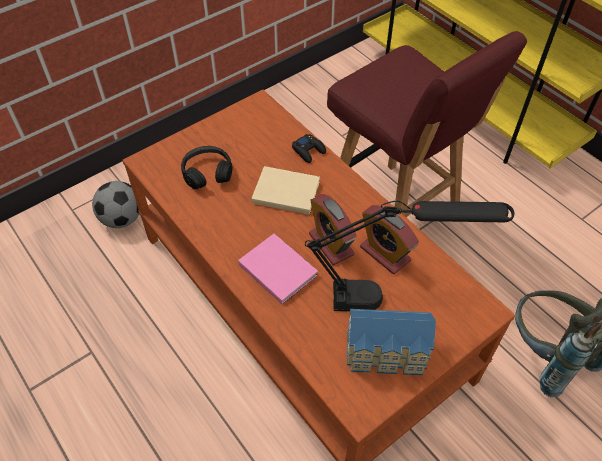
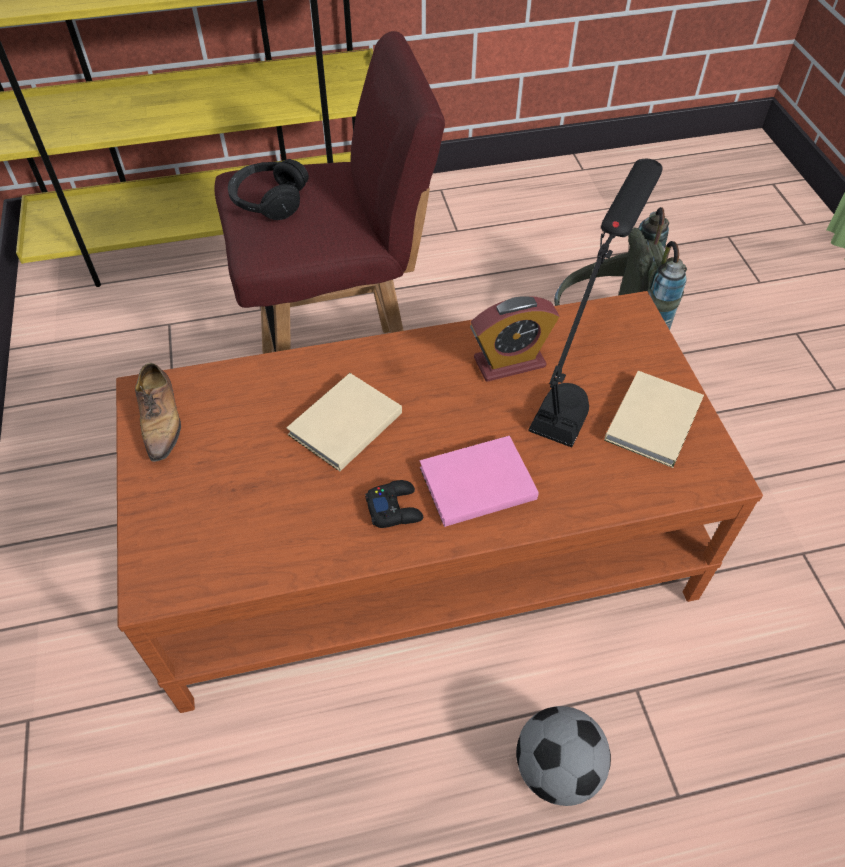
camera: 65 degrees left, 0 degrees up
football [92,181,139,228] -> football moved to [516,706,611,806]
black headphones [181,146,233,189] -> black headphones moved to [228,159,309,220]
black game controller [292,134,326,163] -> black game controller moved to [365,480,423,528]
alarm clock [309,194,357,265] -> none
toy house [347,309,436,375] -> beige book [604,371,704,468]
none -> shoe [135,363,181,462]

